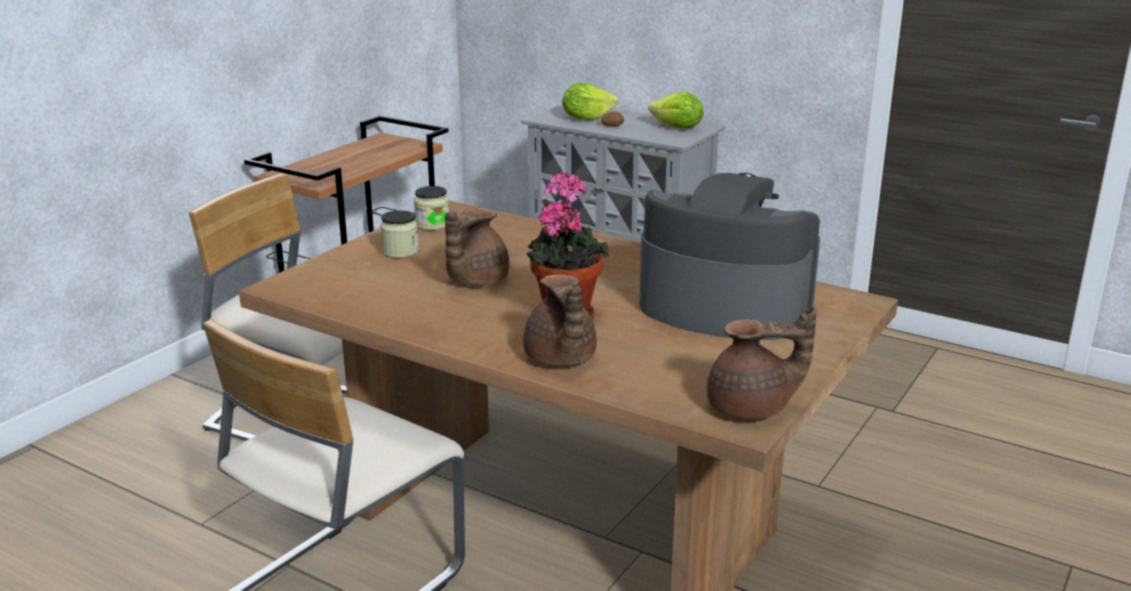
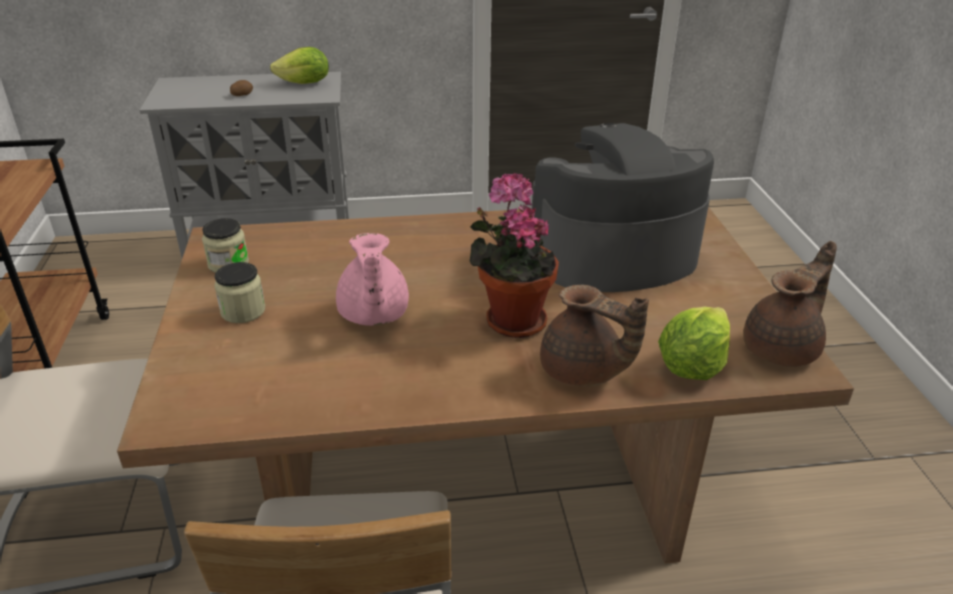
camera: 40 degrees left, 10 degrees up
brown teapot [445,208,509,286] -> pink teapot [336,233,409,326]
lettuce [562,83,618,120] -> lettuce moved to [658,306,730,380]

